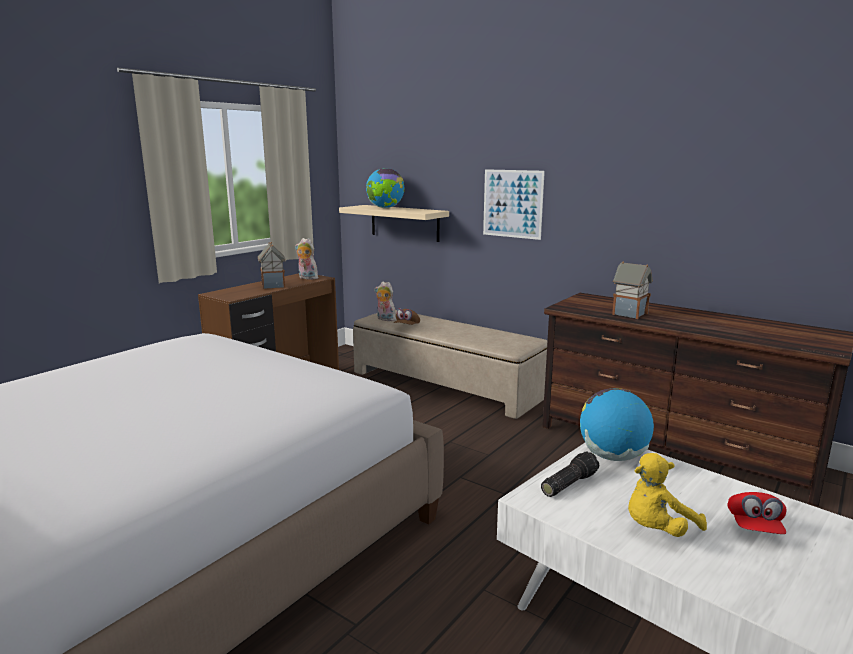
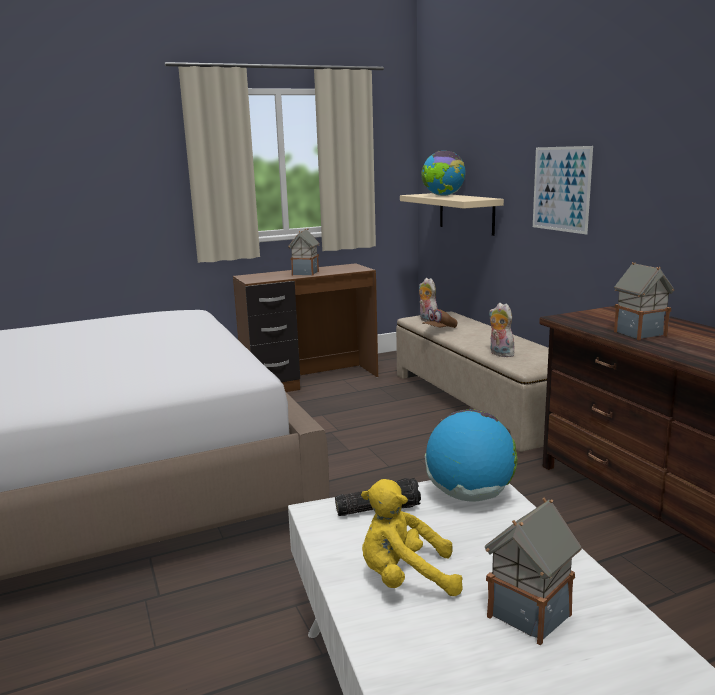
camera: 30 degrees right, 0 degrees up
plush toy [295,238,318,280] -> plush toy moved to [489,303,514,357]
red cap [727,492,787,534] -> toy house [485,498,582,646]

